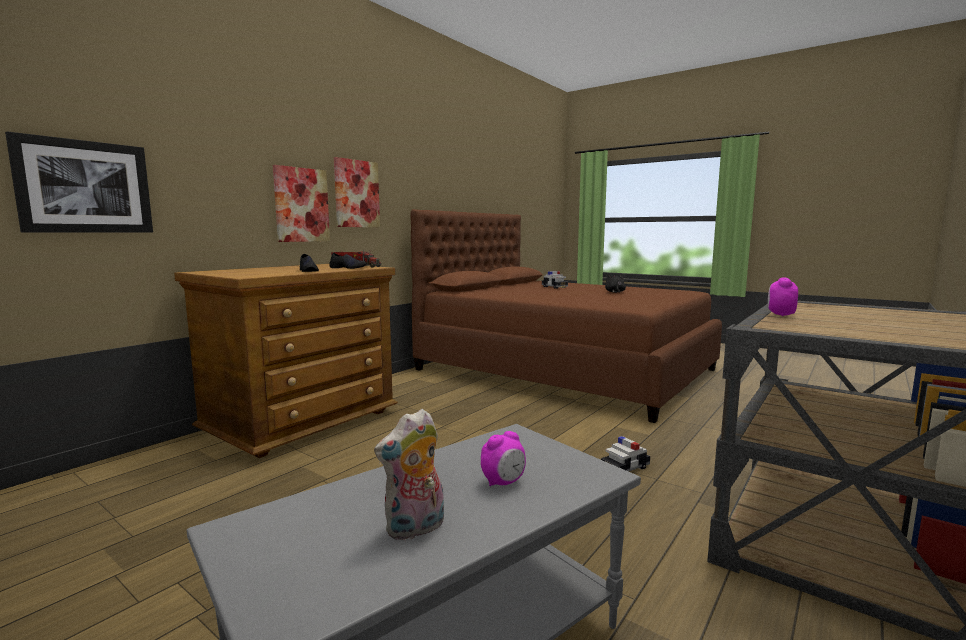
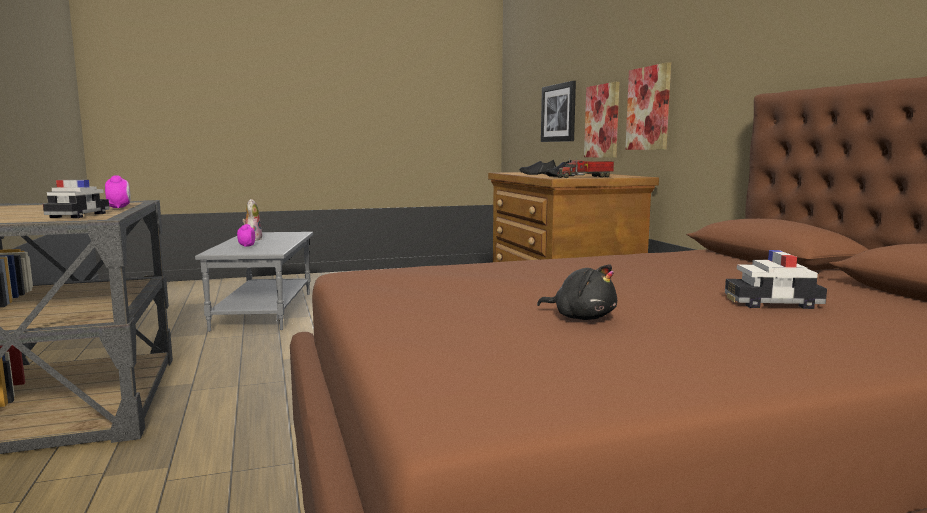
camera: 125 degrees right, 0 degrees up
picture [334,157,380,227] -> picture moved to [584,82,620,158]
toy car [601,436,650,472] -> toy car moved to [43,180,110,218]

